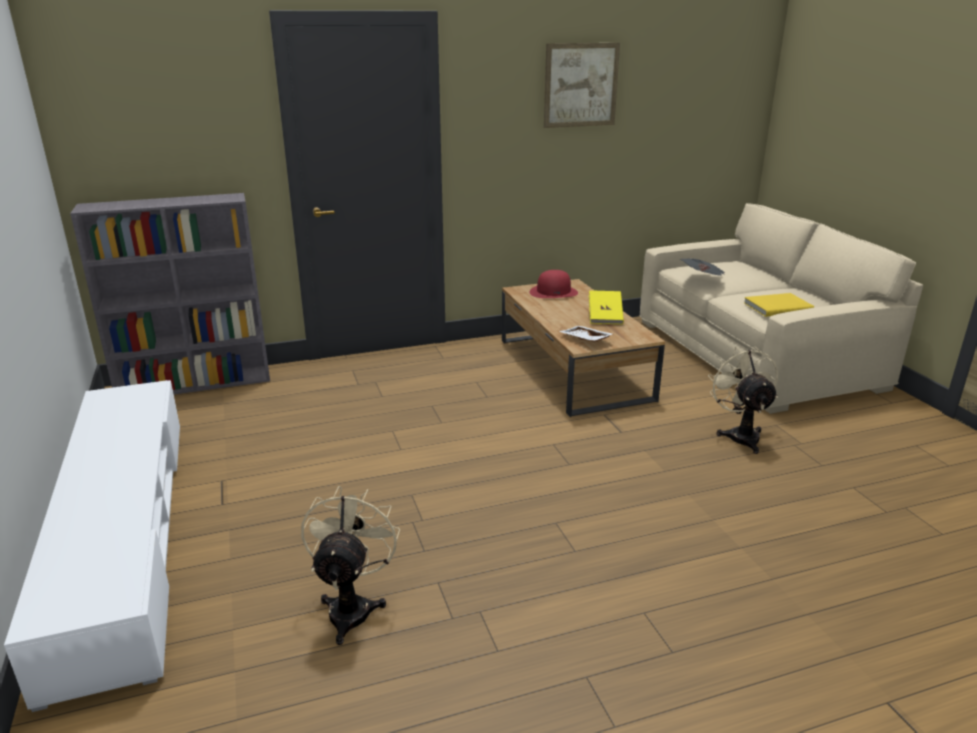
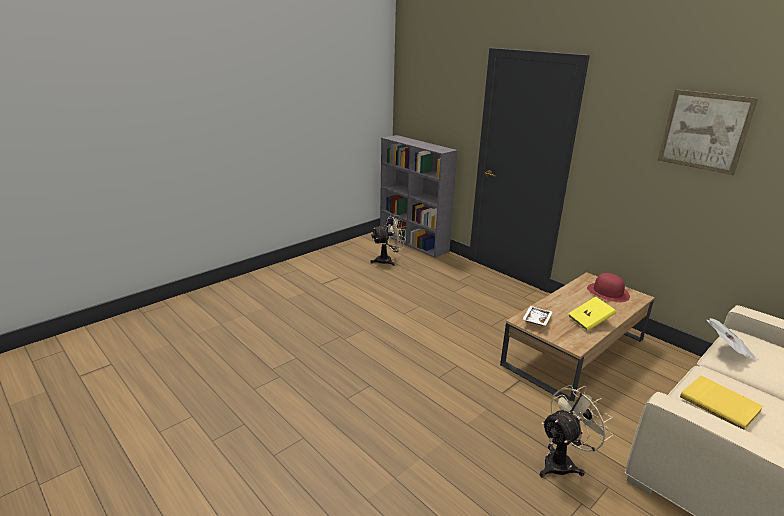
camera: 65 degrees right, 0 degrees up
white tv stand [4,380,180,712] -> none
beige fan [301,486,400,645] -> beige fan moved to [370,215,406,266]

